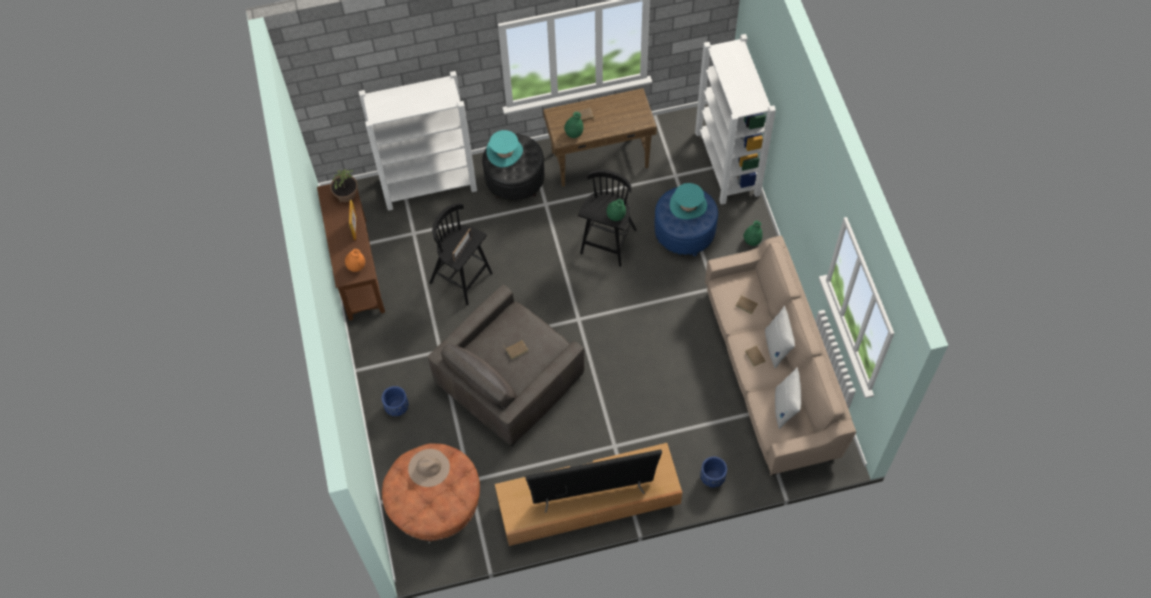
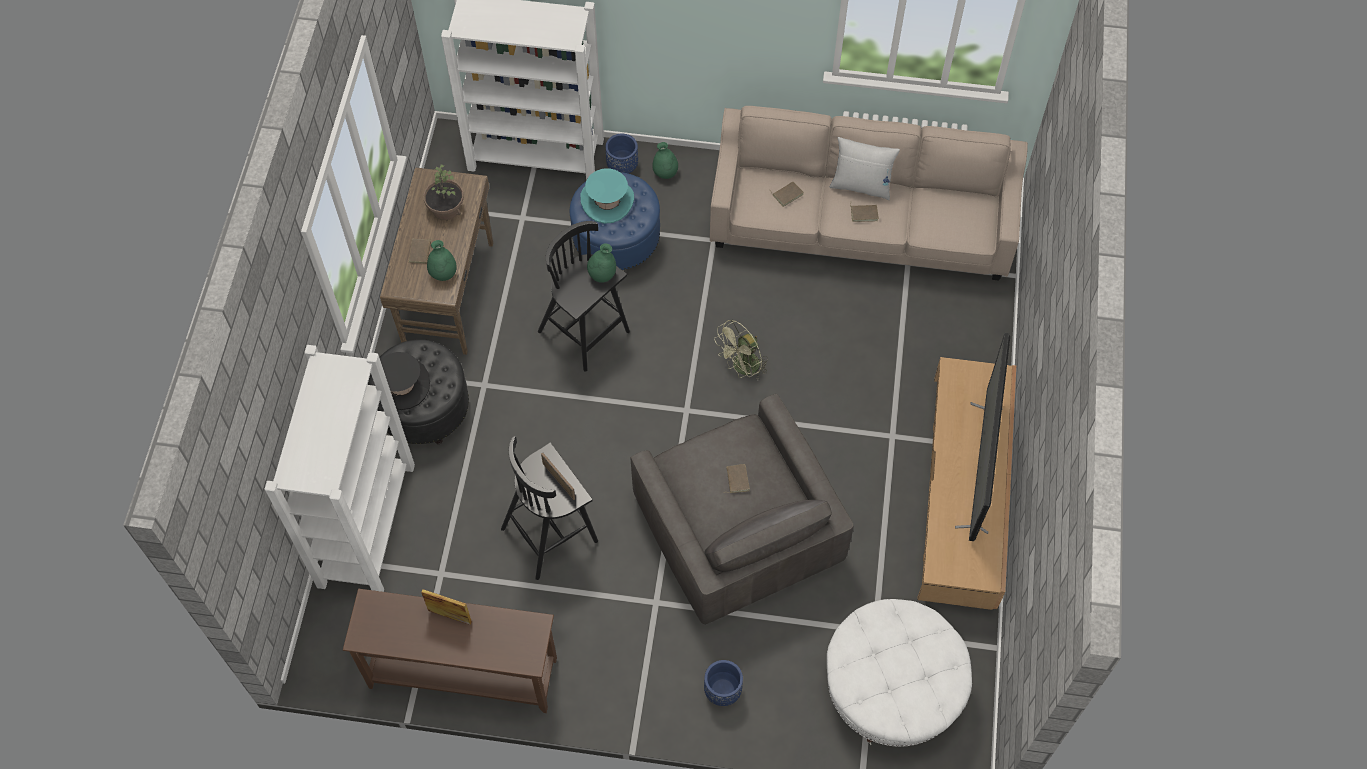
camera: 70 degrees left, 0 degrees up
potted plant [330,169,358,202] -> potted plant moved to [424,164,464,220]
orange vase [345,249,365,272] -> none
brown ottoman [382,444,480,543] -> white ottoman [827,599,972,747]
beige hat [408,449,450,487] -> none
turquoise hat [487,130,523,167] -> black hat [372,352,430,410]
blue planter [700,457,727,488] -> blue planter moved to [606,134,638,174]
grey pillow [775,367,801,429] -> none
none -> green fan [714,319,768,380]

